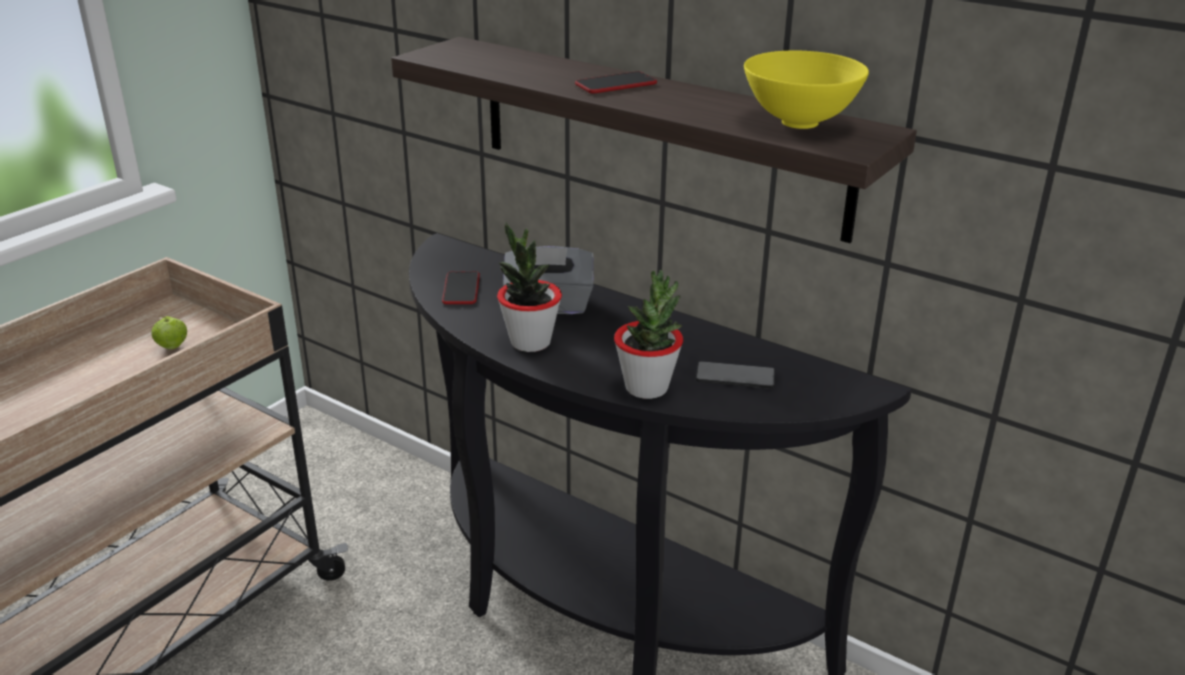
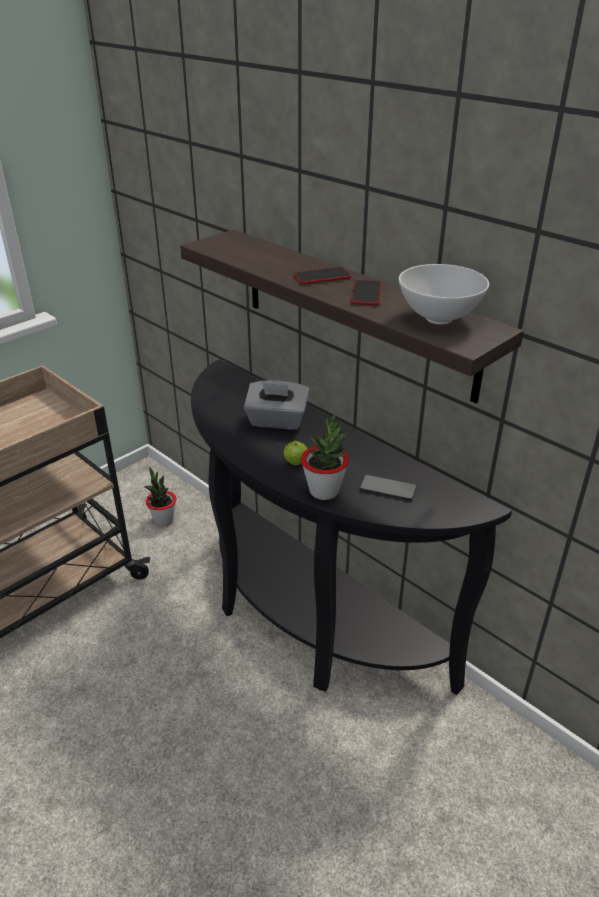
camera: 10 degrees right, 5 degrees up
apple [151,316,187,349] -> apple moved to [284,441,308,465]
phone [442,271,480,304] -> phone moved to [351,280,382,305]
potted plant [497,222,562,352] -> potted plant moved to [144,467,176,526]
yellow bowl [744,50,869,129] -> white bowl [399,264,489,324]

